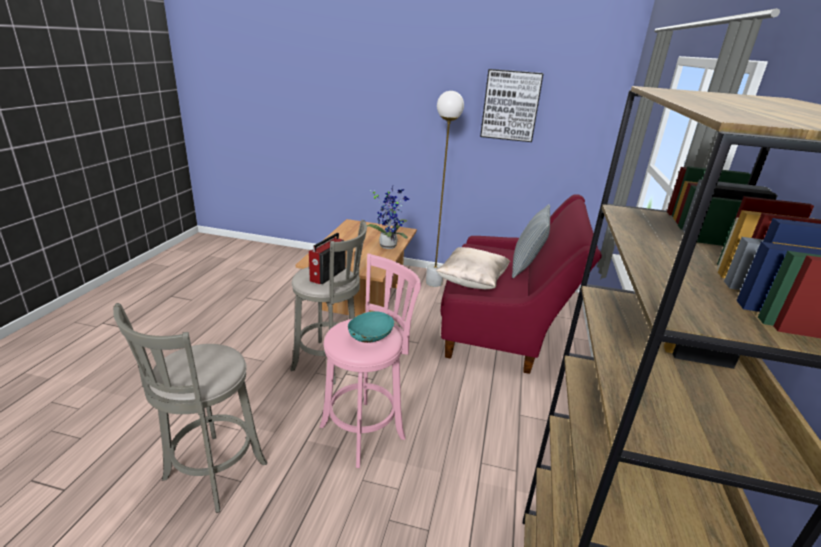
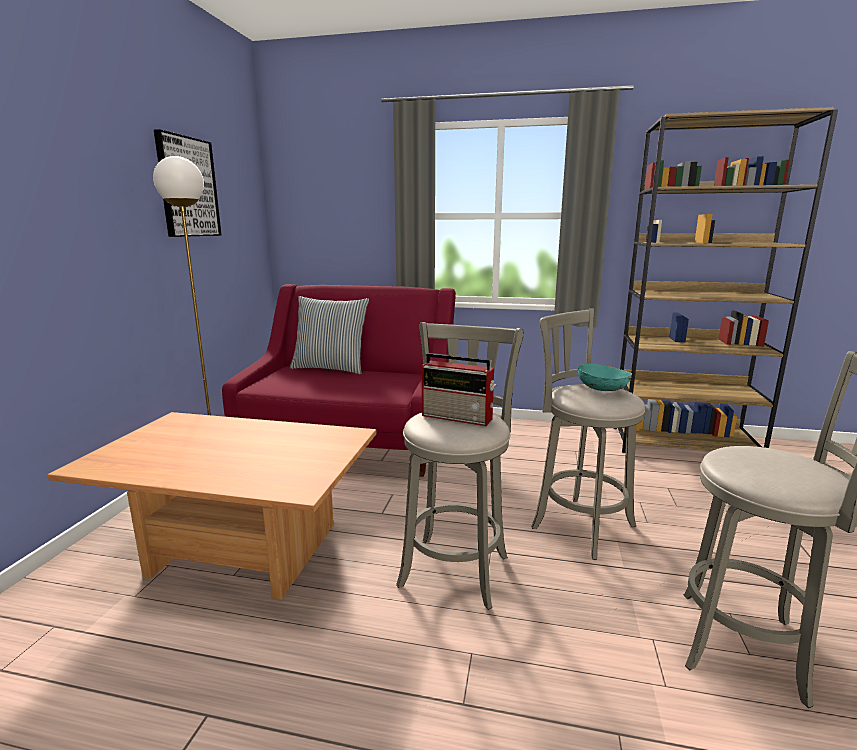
camera: 90 degrees left, 10 degrees down
pink stool [319,254,421,468] -> grey stool [531,308,645,560]
potted plant [367,186,409,249] -> none
beige pillow [436,247,511,289] -> none

